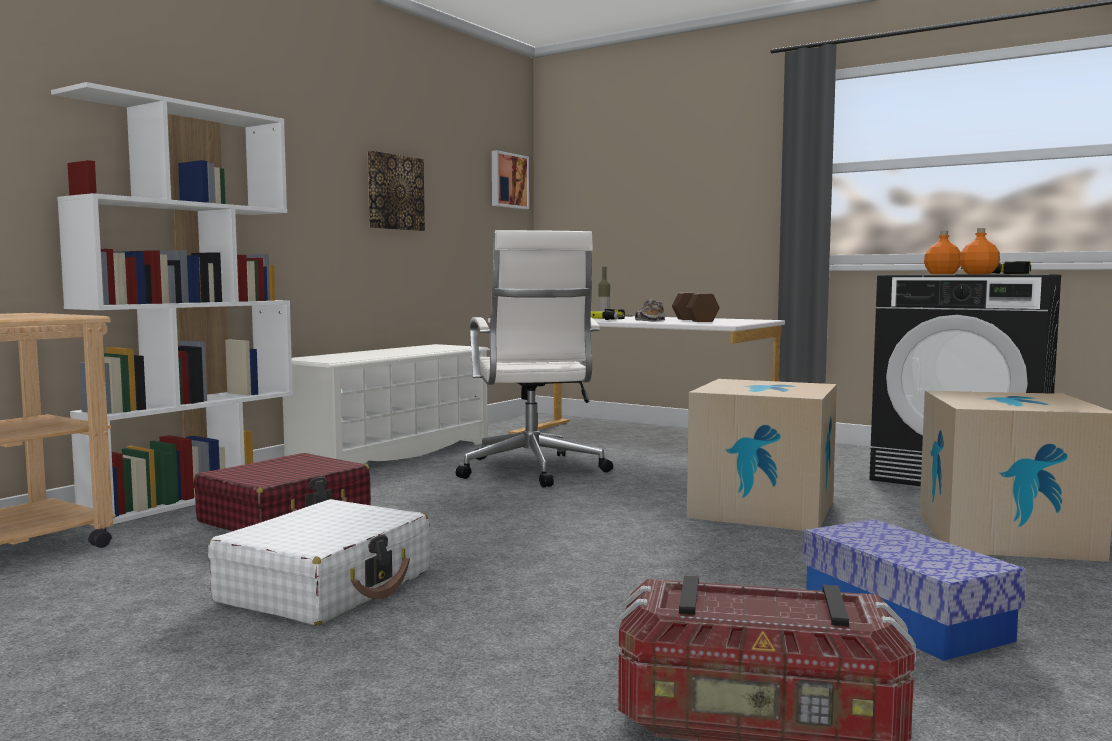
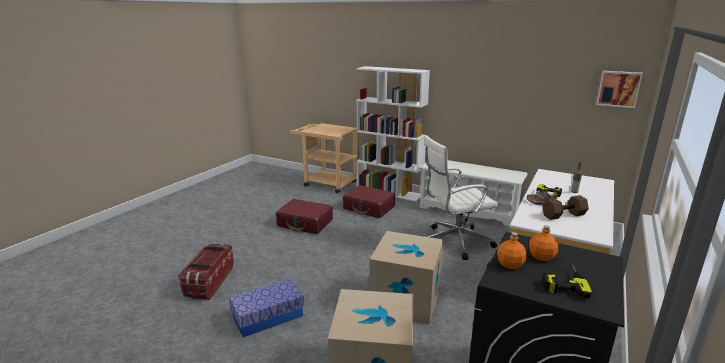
camera: 85 degrees right, 15 degrees up
white suitcase [208,499,430,625] -> red suitcase [276,199,333,234]
picture [367,151,425,231] -> none

